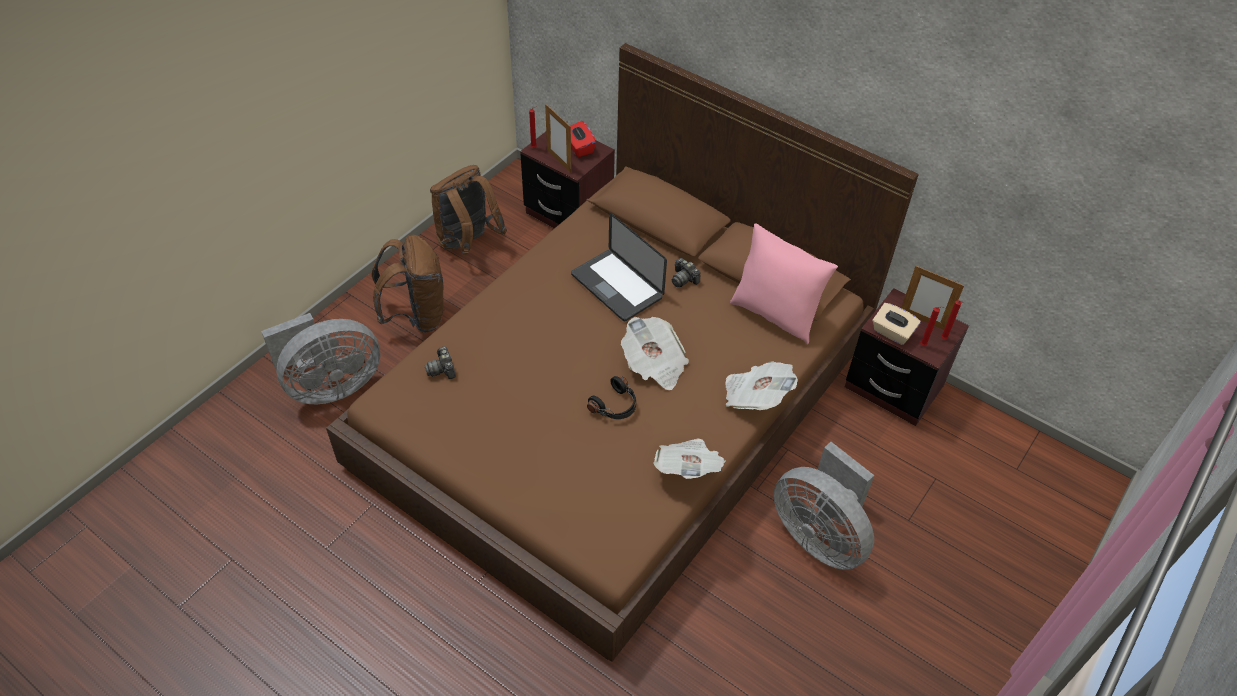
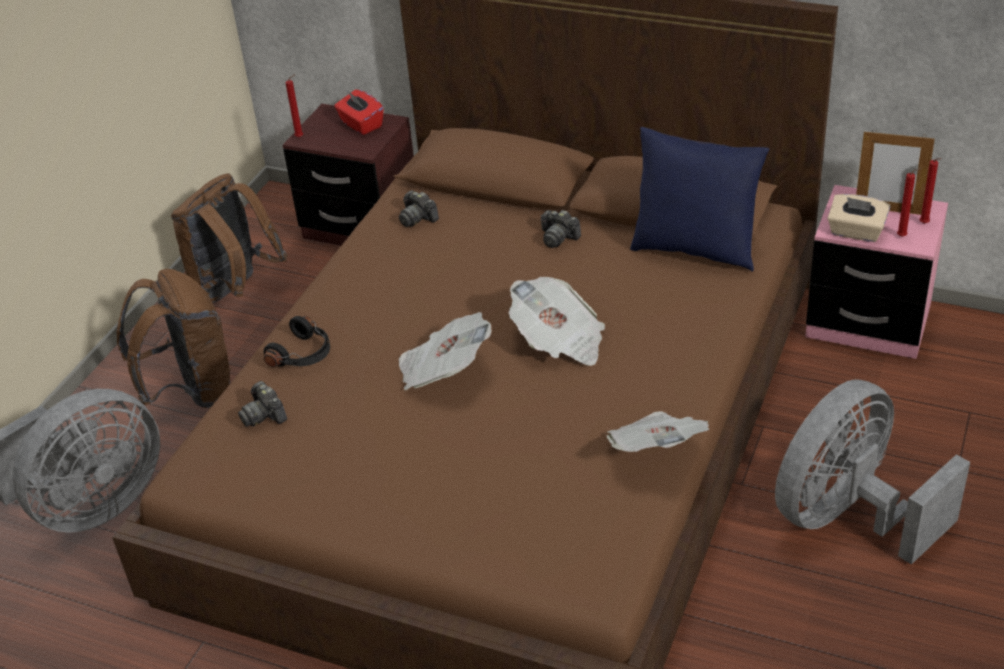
camera: 10 degrees left, 10 degrees down
picture frame [545,104,572,173] -> none
laptop [571,213,667,321] -> none
black headphones [587,376,636,419] -> black headphones moved to [264,316,330,367]
newspaper [726,361,798,410] -> newspaper moved to [398,312,492,390]
pink pillow [730,223,838,344] -> blue pillow [630,127,769,272]
grey fan [773,442,874,570] -> grey fan turned 105 degrees clockwise [775,379,970,565]
brown nightstand [845,288,969,426] -> pink nightstand [805,185,948,359]
none -> camera [399,190,439,227]

